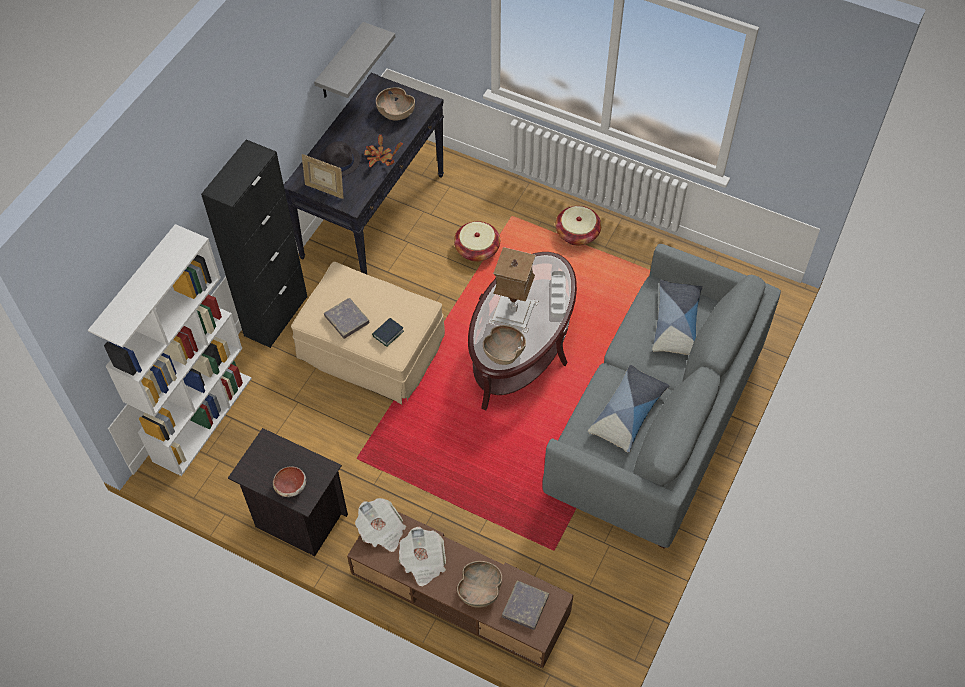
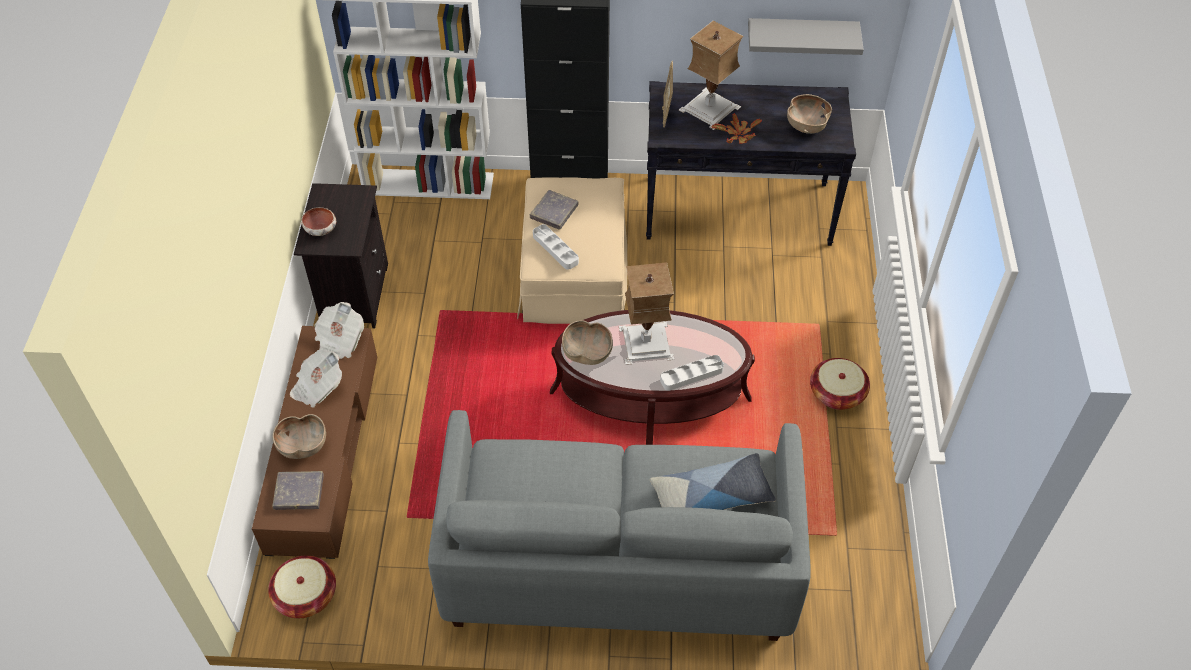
camera: 65 degrees right, 5 degrees down
black hat [319,141,360,176] -> table lamp [679,21,743,130]
book [372,318,404,347] -> grey tray [533,224,579,270]
basket [454,221,500,262] -> basket moved to [268,556,336,618]
pillow [588,365,670,453] -> none

